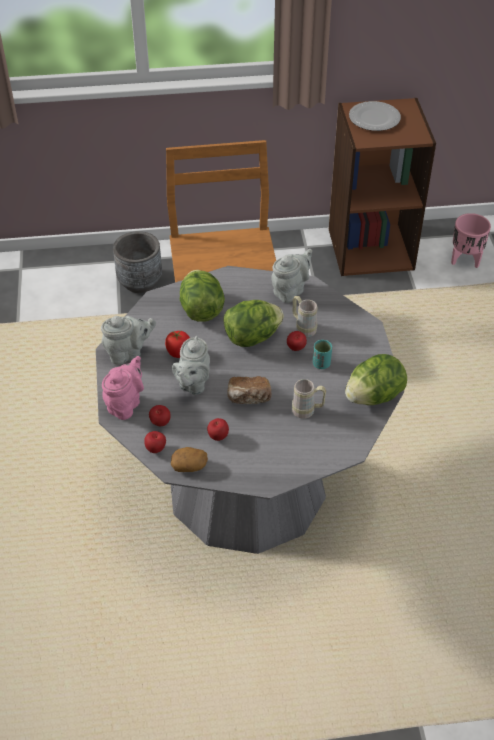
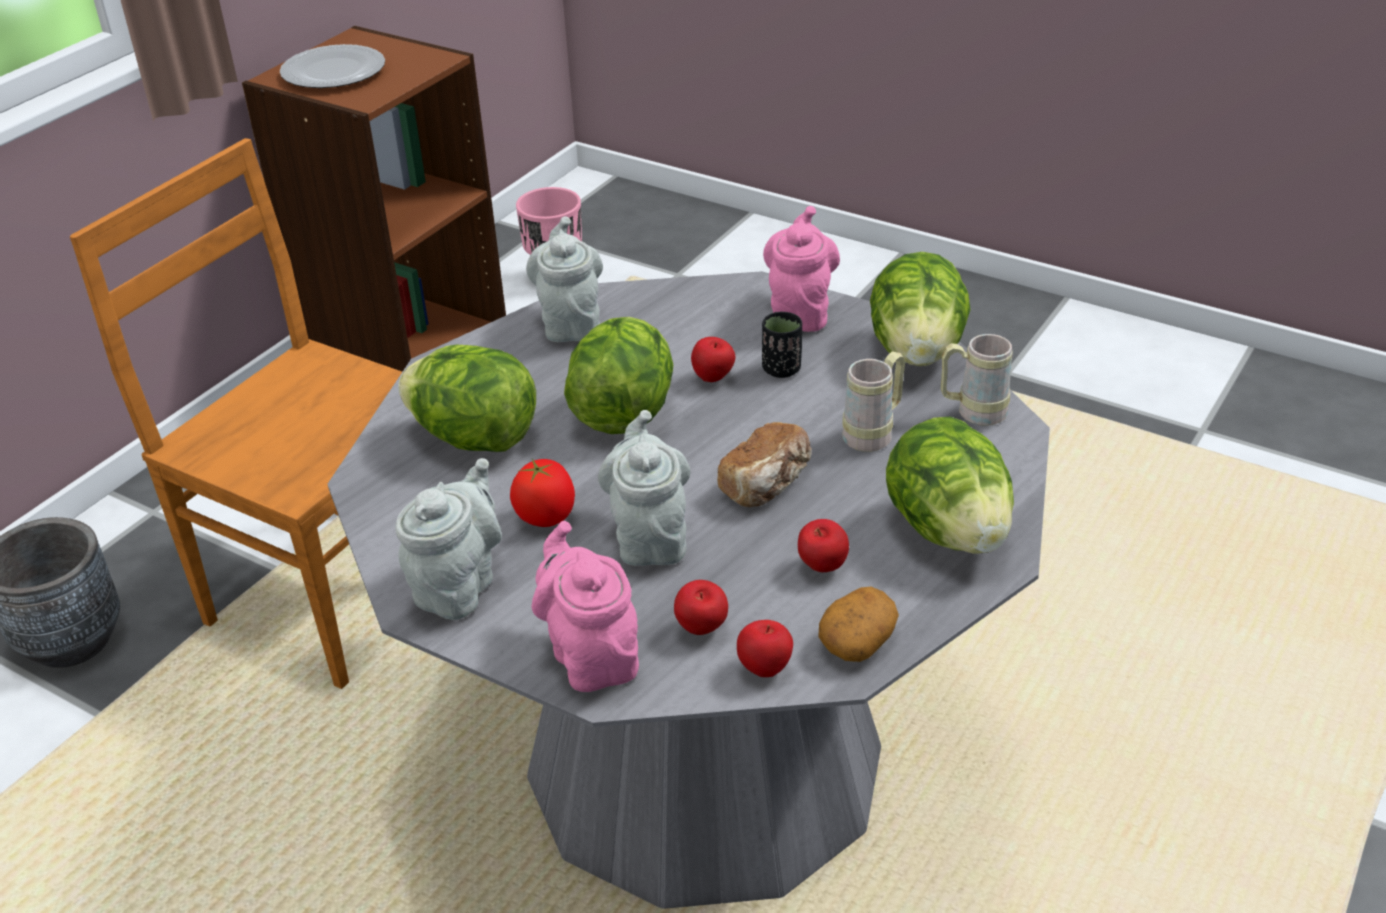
camera: 50 degrees left, 10 degrees down
grey teapot [172,336,210,395] -> grey teapot turned 150 degrees counterclockwise [598,410,691,566]
beige mug [292,296,317,337] -> beige mug moved to [941,334,1013,426]
turquoise cup [313,340,332,369] -> black cup [762,312,802,378]
none -> pink teapot [763,206,840,332]
none -> lettuce [886,416,1014,554]

